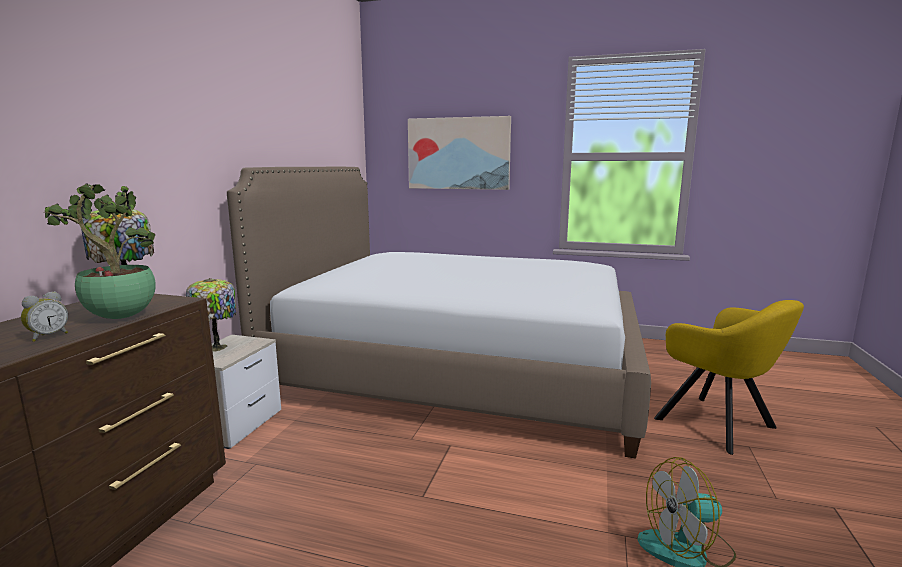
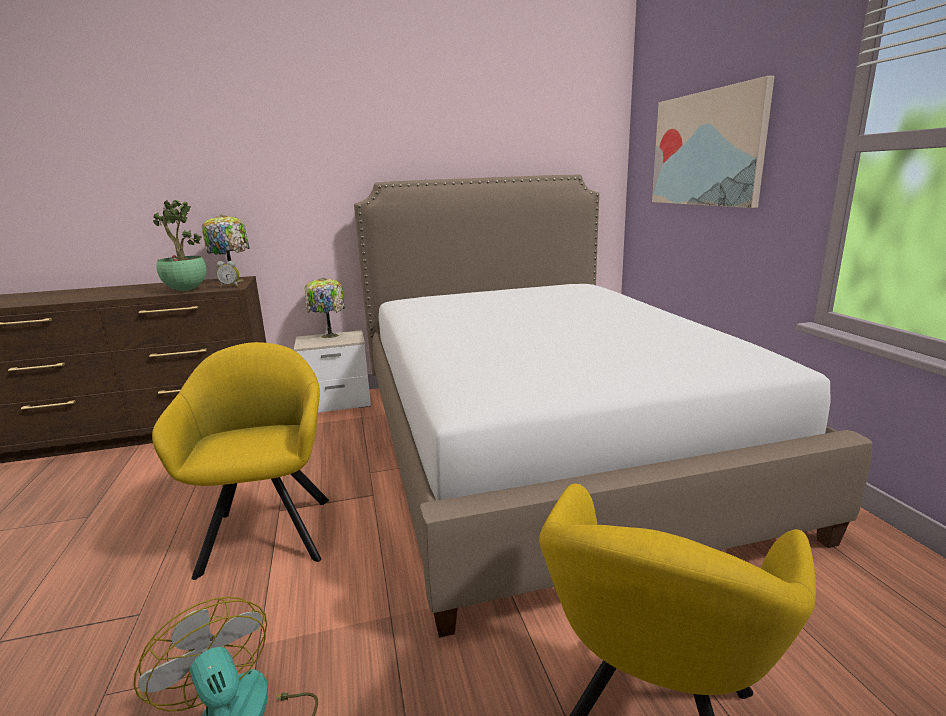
camera: 60 degrees right, 5 degrees up
alarm clock [21,291,68,342] -> alarm clock moved to [216,261,239,287]
none -> yellow armchair [152,342,329,580]

